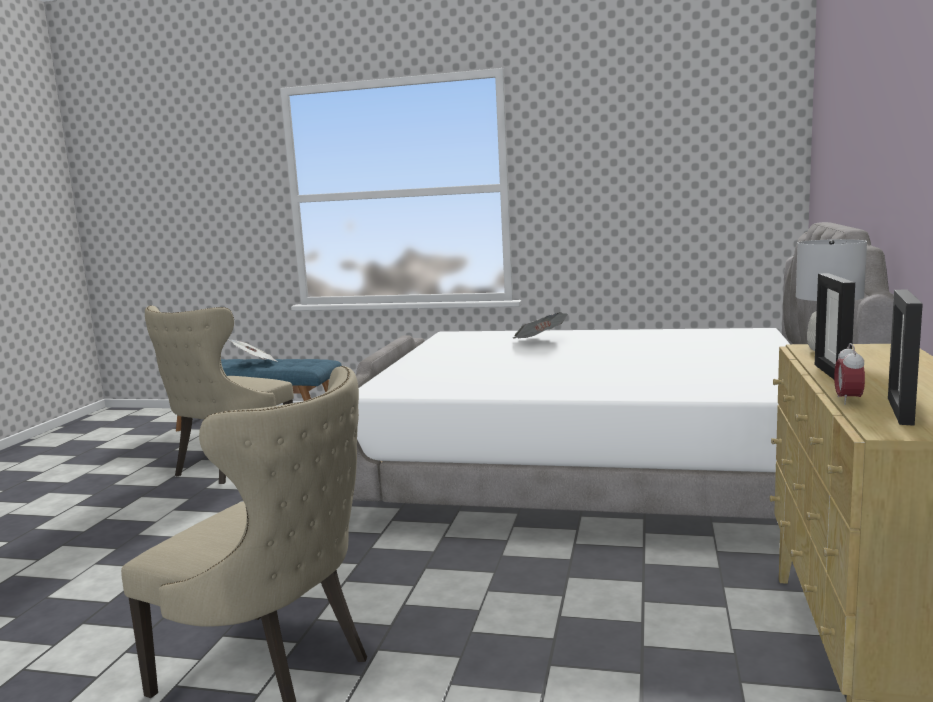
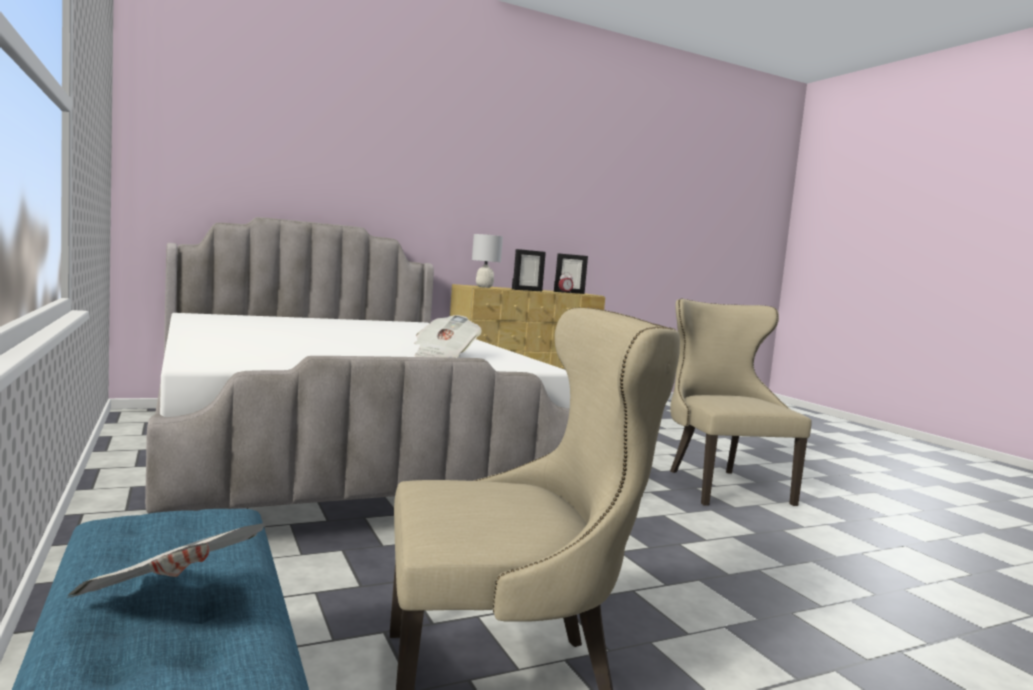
camera: 130 degrees left, 5 degrees down
newspaper [513,312,568,339] -> newspaper moved to [414,315,482,358]

